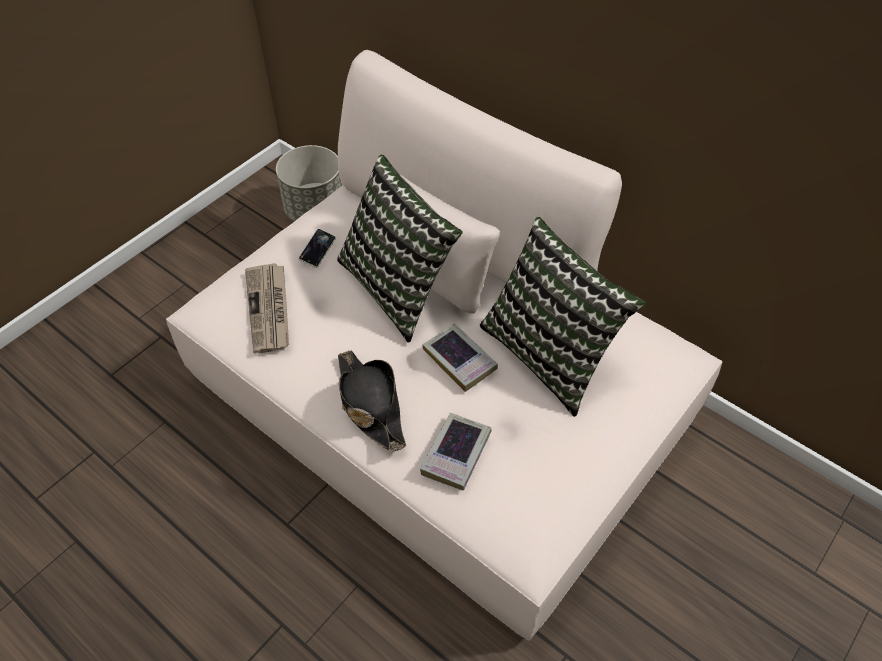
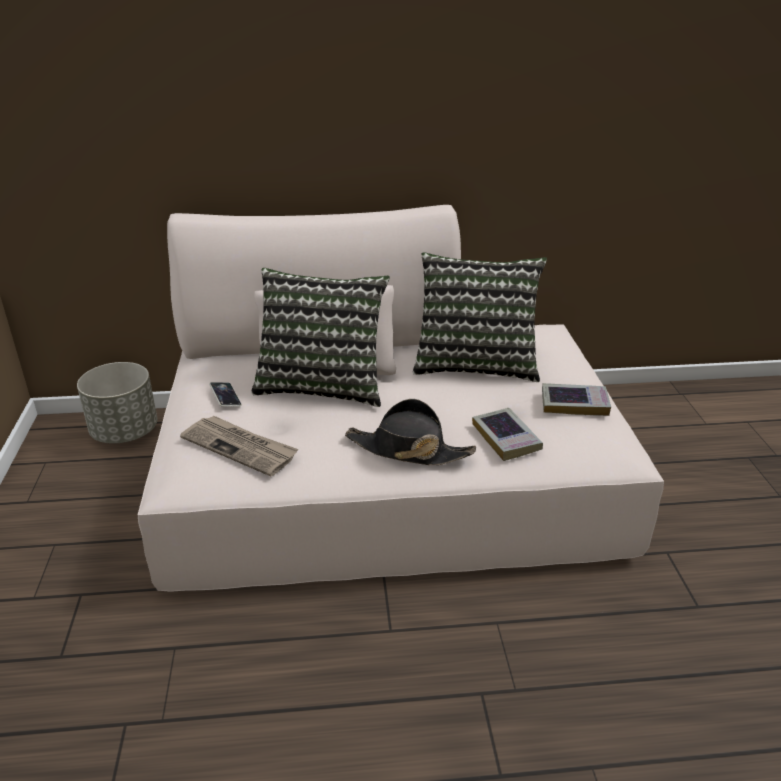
camera: 45 degrees left, 20 degrees down
book [423,323,498,392] -> book moved to [542,383,611,416]

